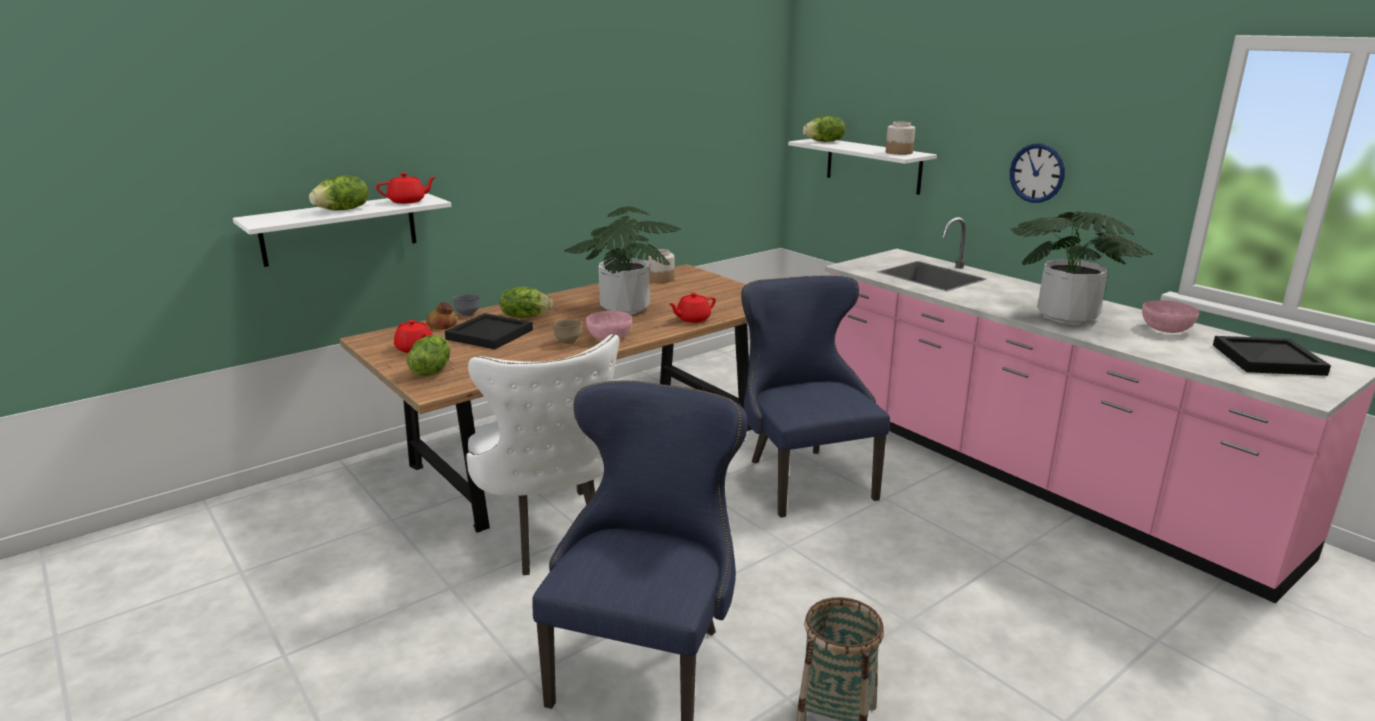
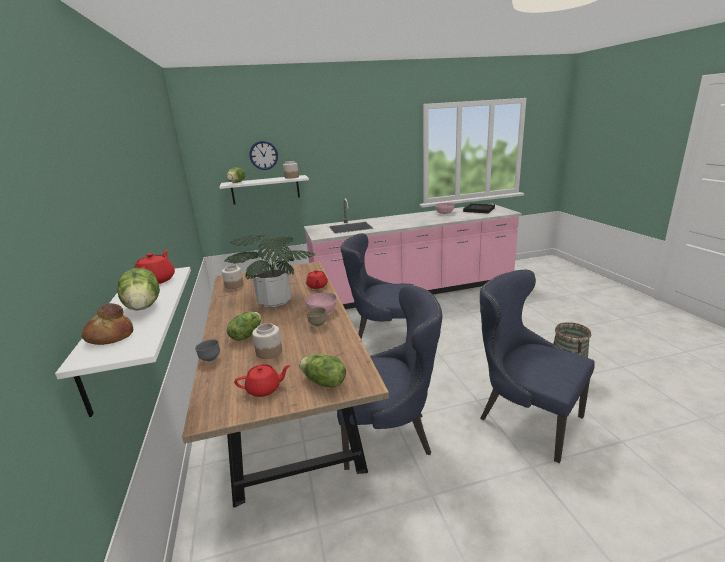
camera: 65 degrees left, 0 degrees up
bread [426,302,458,330] -> bread moved to [82,303,133,345]
black tray [445,313,533,349] -> jar [252,323,282,359]
white chair [467,334,619,575] -> blue chair [337,285,442,470]
wall clock [1010,143,1065,203] -> wall clock moved to [249,141,278,170]
potted plant [1011,212,1152,325] -> none

